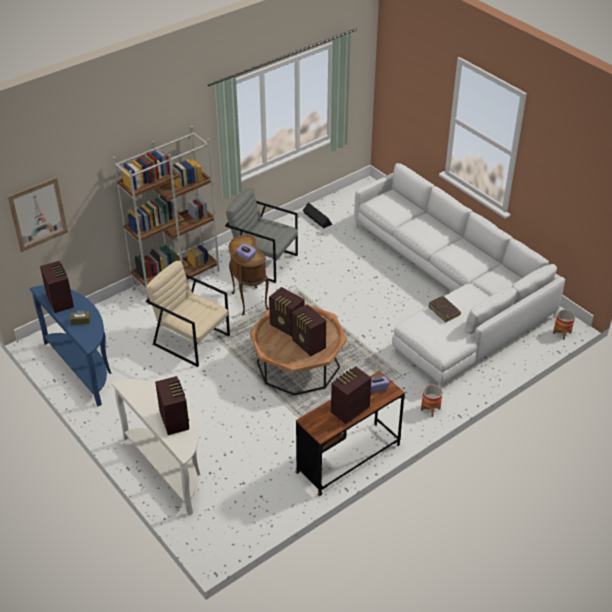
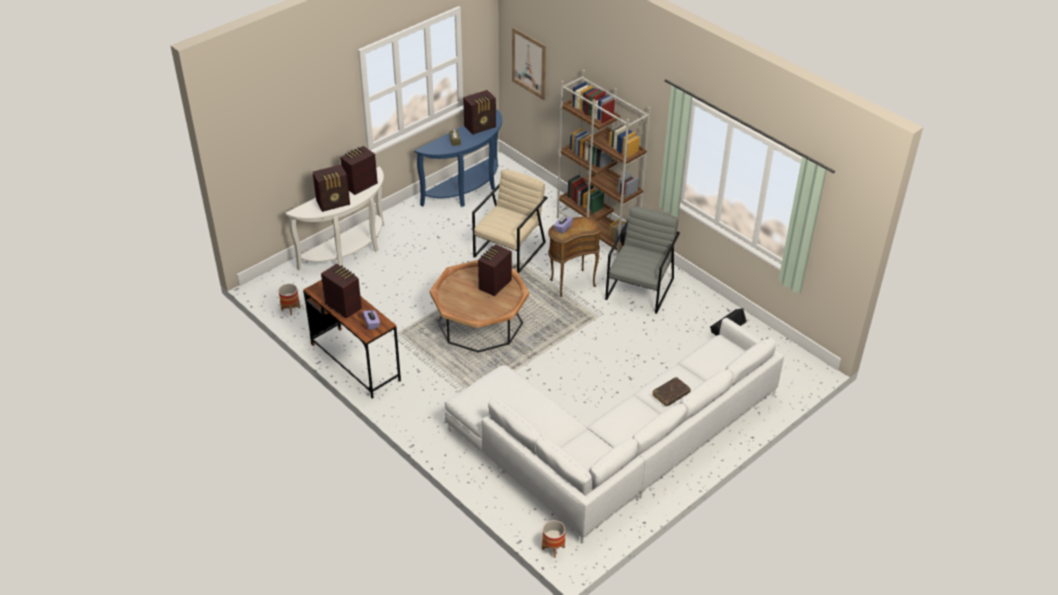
camera: 85 degrees right, 0 degrees up
radio [292,304,326,356] -> radio moved to [340,146,378,195]
planter [421,385,442,417] -> planter moved to [279,284,301,315]
brown book [428,296,461,322] -> brown book moved to [652,377,691,407]

